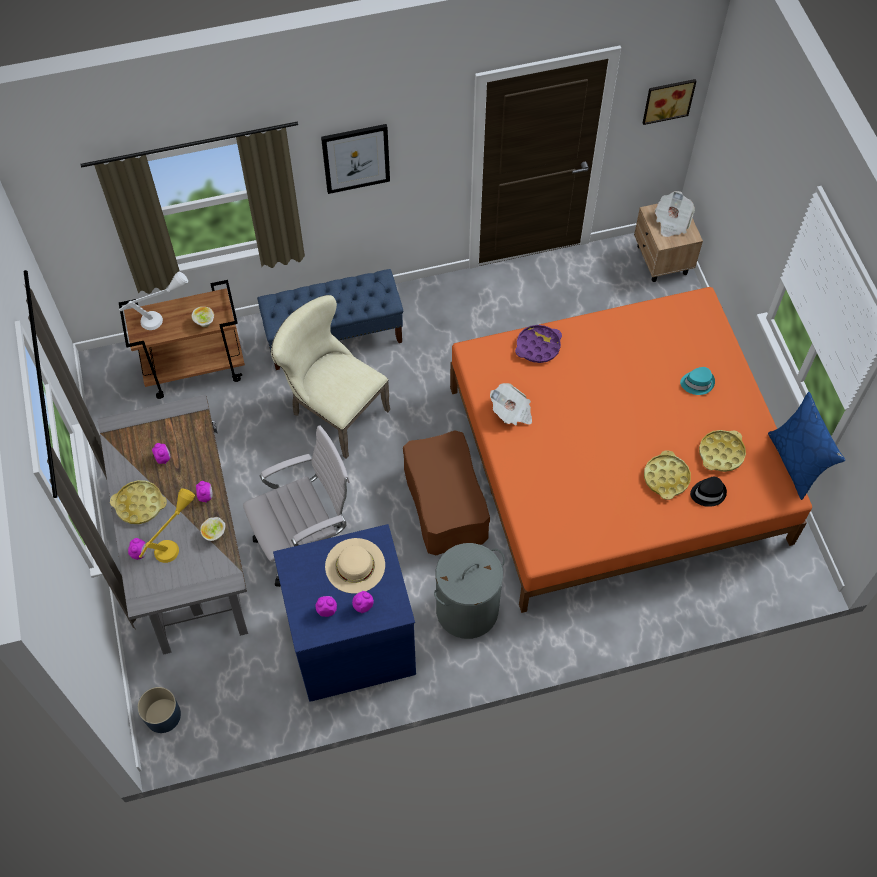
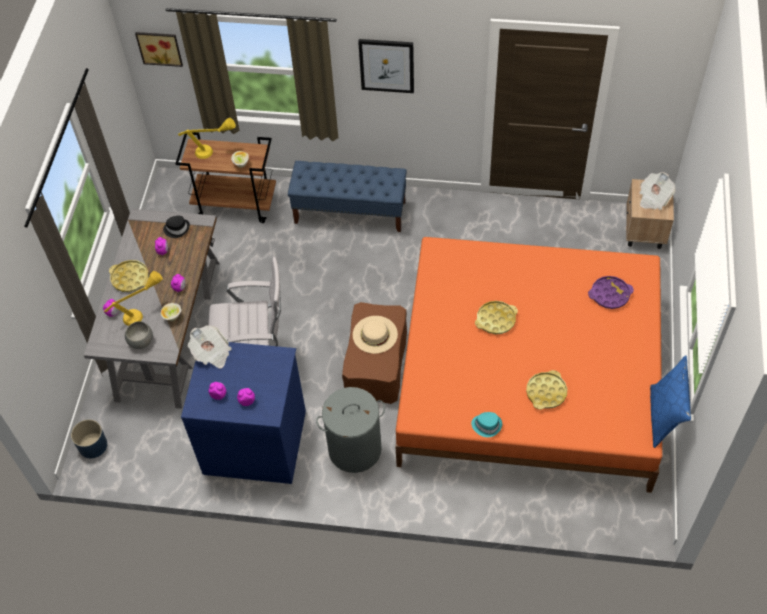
camera: 25 degrees right, 5 degrees down
white table lamp [119,272,188,330] -> yellow table lamp [178,118,236,159]
beige chair [271,295,390,459] -> none
beige hat [325,538,385,593] -> beige hat moved to [353,316,398,354]
newspaper [490,383,532,425] -> newspaper moved to [188,325,232,369]
purple tray [515,325,562,363] -> purple tray moved to [588,276,634,309]
picture [643,79,697,125] -> picture moved to [135,32,183,67]
turquoise hat [680,367,715,395] -> turquoise hat moved to [471,412,502,437]
black hat [690,477,727,507] -> black hat moved to [163,216,190,238]
yellow tray [699,430,746,472] -> yellow tray moved to [475,301,518,334]
none -> grey bowl [125,321,153,349]

